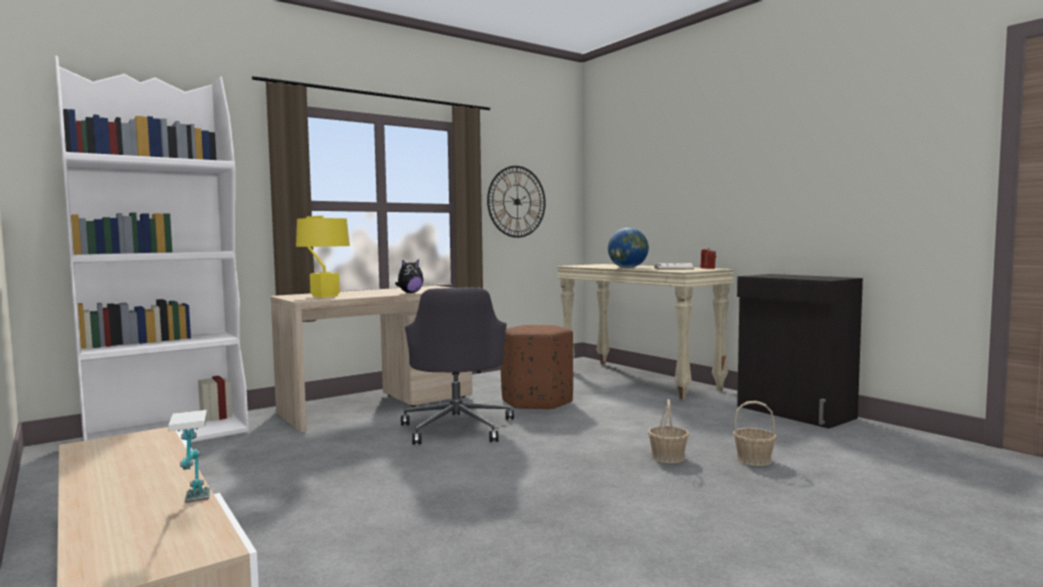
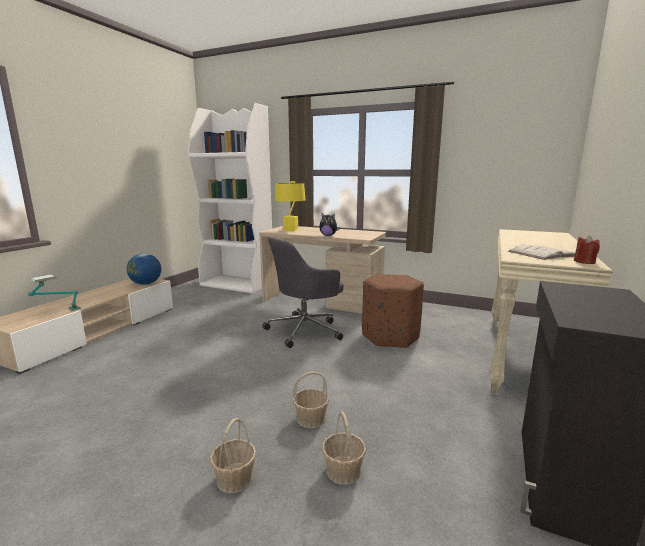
camera: 60 degrees right, 10 degrees up
wall clock [487,166,545,238] -> none
globe [608,228,649,268] -> globe moved to [127,253,161,285]
none -> basket [210,418,256,493]

